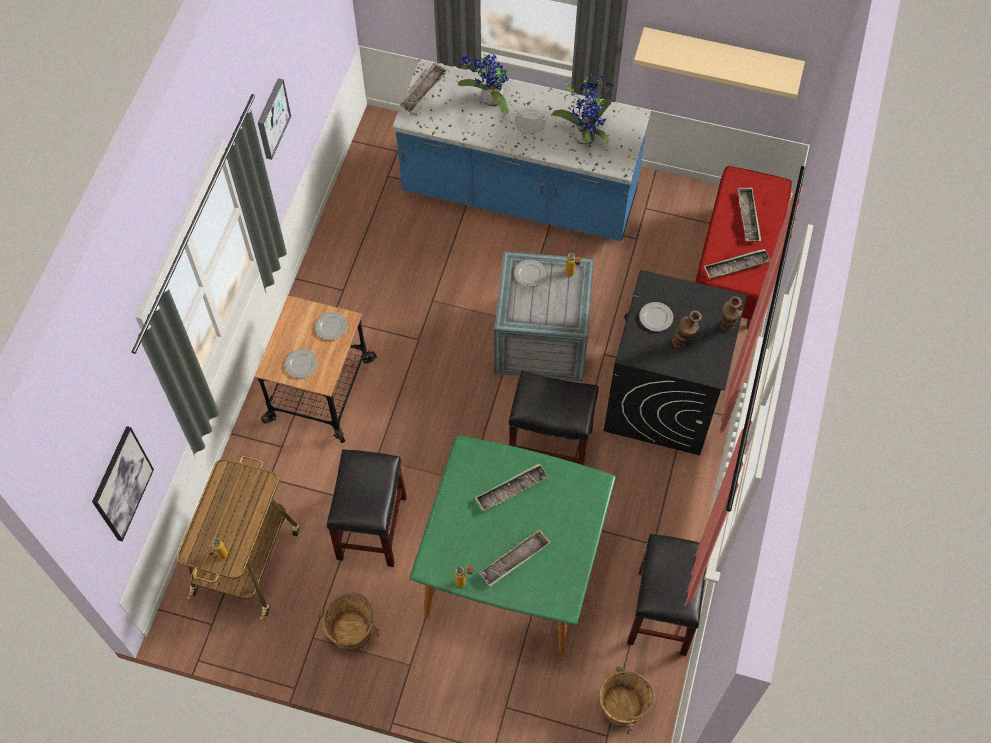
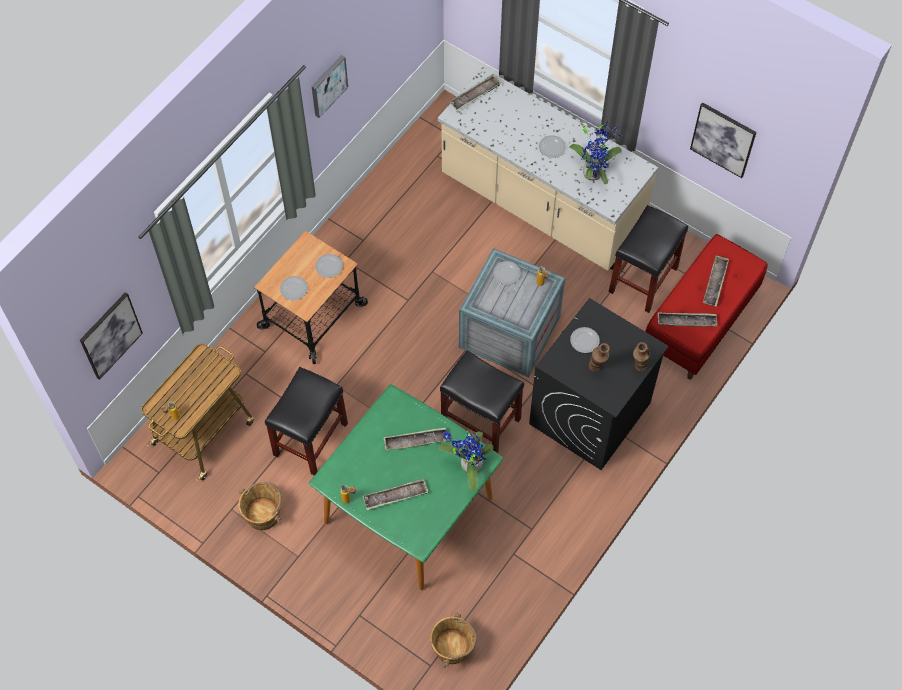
camera: 20 degrees right, 0 degrees up
blue counter [392,59,651,241] -> beige counter [438,67,658,271]
potted plant [458,50,510,114] -> potted plant moved to [439,429,494,491]
black stool [627,534,707,656] -> black stool moved to [609,205,688,313]
beige shelf [634,27,805,99] -> picture [690,102,756,178]

